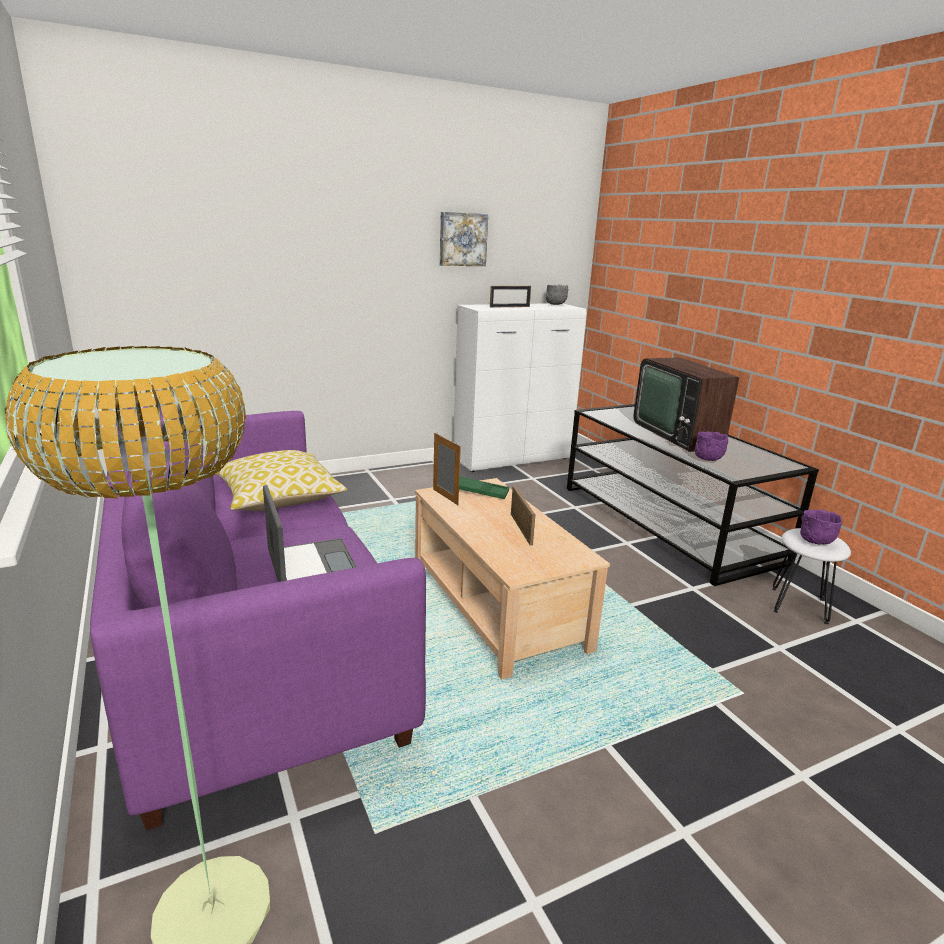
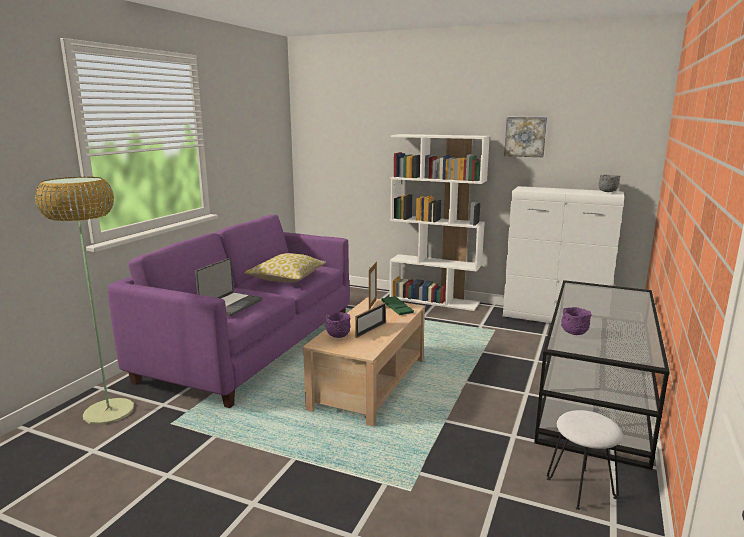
camera: 50 degrees right, 5 degrees down
picture frame [490,286,531,308] -> none
television [633,357,739,452] -> none
purple bowl [800,509,842,545] -> purple bowl moved to [326,312,350,338]
none -> white bookcase [389,134,490,311]

